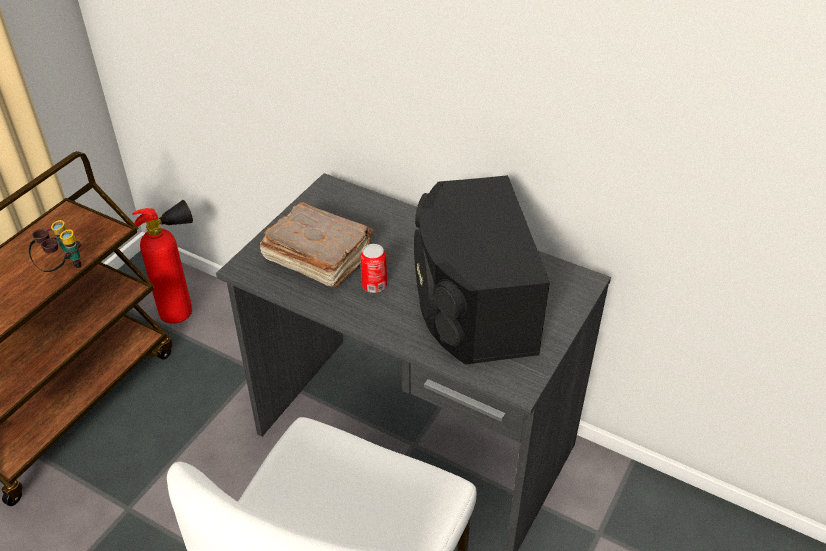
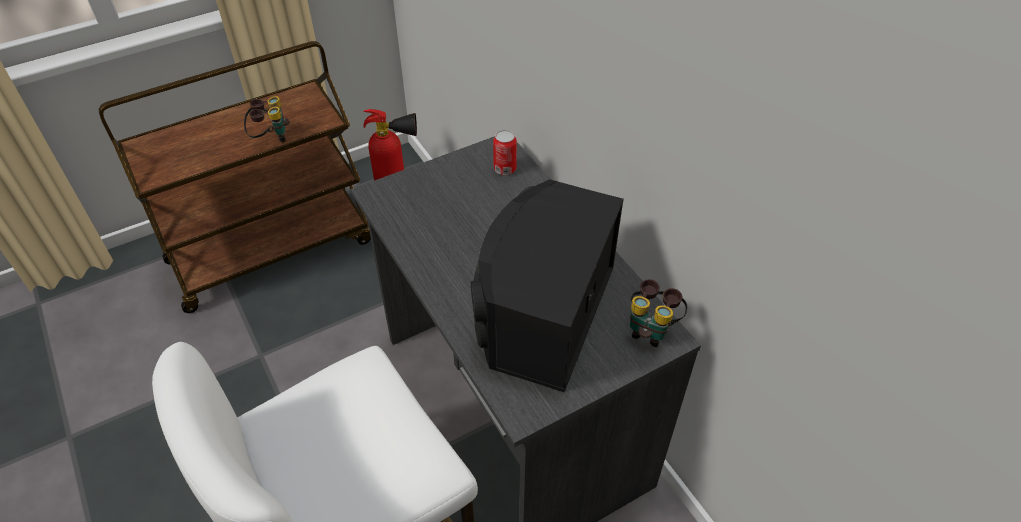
camera: 30 degrees right, 5 degrees up
brown book [260,202,373,287] -> none
can [360,244,387,293] -> can moved to [493,130,517,175]
none -> binoculars [630,279,687,347]

